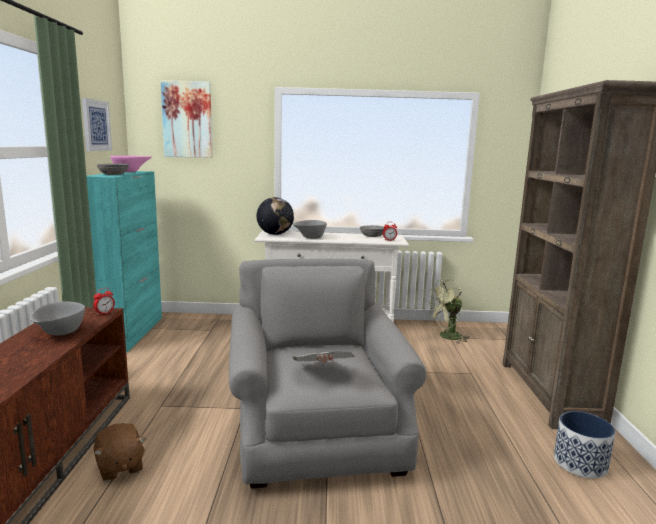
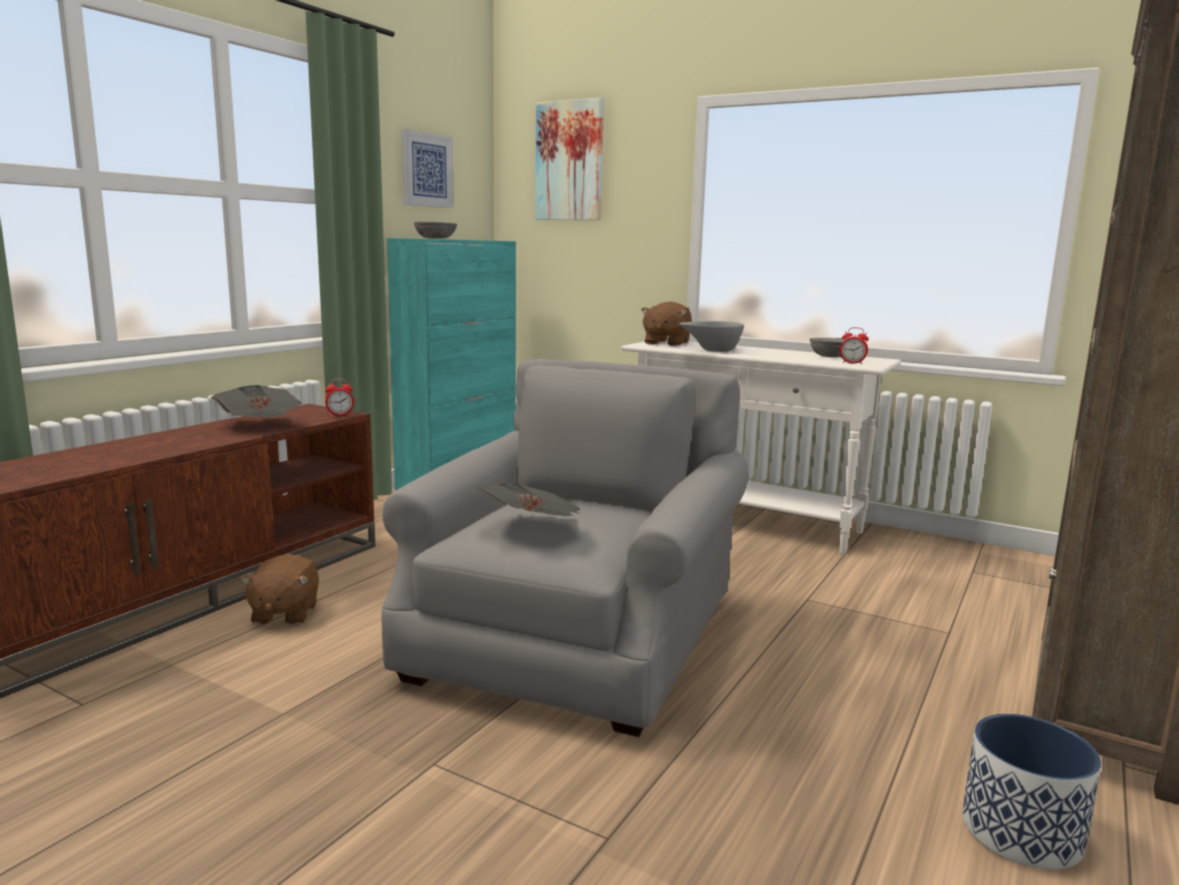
camera: 30 degrees right, 0 degrees up
grey bowl [30,301,85,335] -> newspaper [211,385,301,418]
pink bowl [110,156,151,172] -> none
globe [256,197,294,235] -> brown plush toy [641,302,692,346]
green fan [427,279,470,344] -> none

